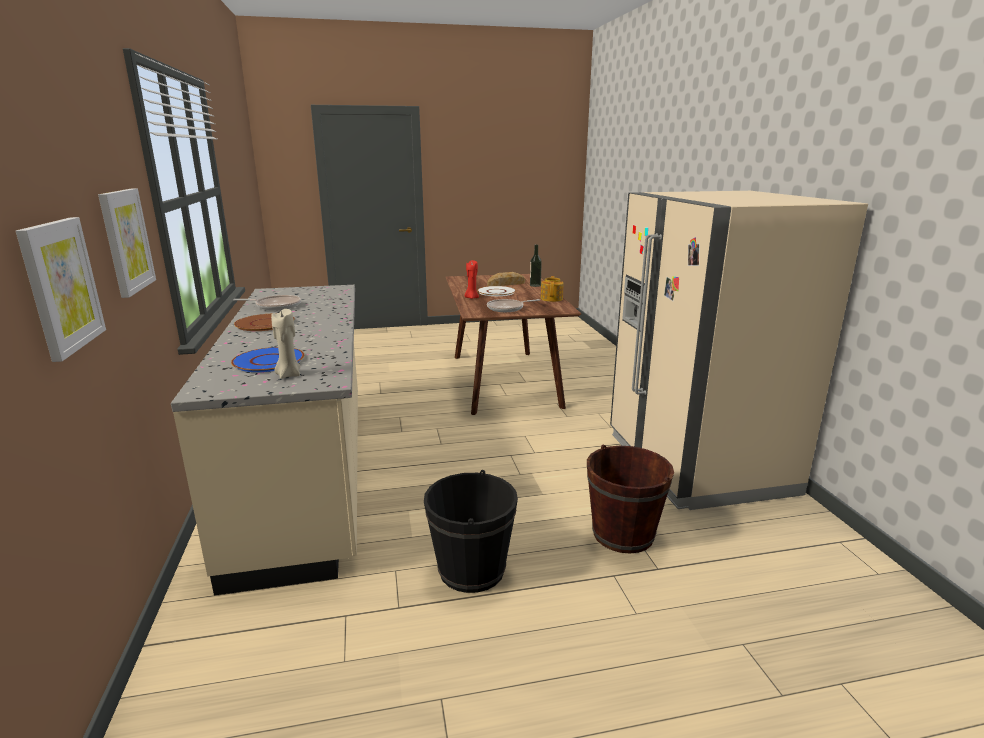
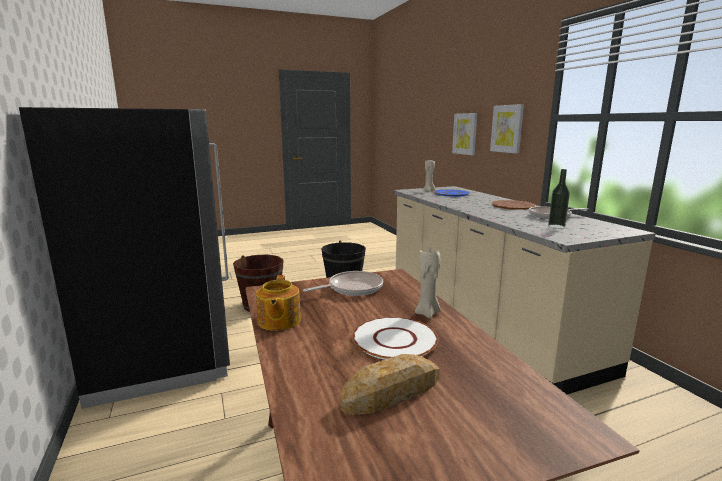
camera: 170 degrees right, 5 degrees down
red candle [465,260,479,299] -> beige candle [415,250,440,318]
bottle [530,245,542,287] -> bottle moved to [548,169,570,228]
beige fridge [610,191,868,510] -> black fridge [19,107,230,409]

